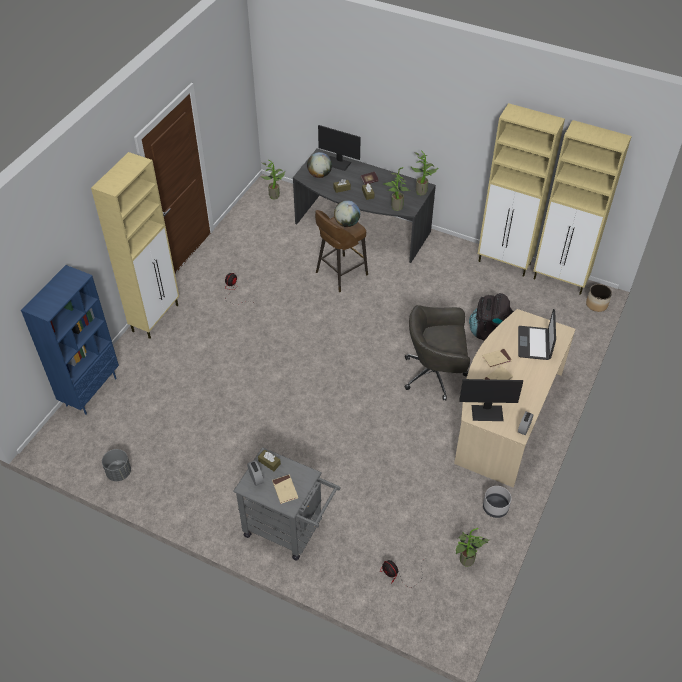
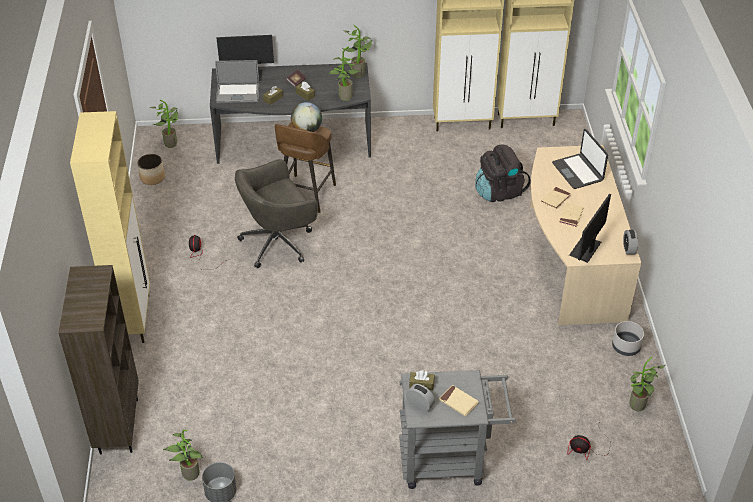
camera: 30 degrees left, 5 degrees down
blue bookcase [21,265,119,415] -> brown bookcase [58,265,139,454]
globe [307,152,332,178] -> laptop [215,60,259,103]
grey office chair [405,305,470,400] -> grey office chair moved to [235,159,318,268]
monitor [459,379,523,421] -> monitor turned 150 degrees clockwise [569,194,611,263]
planter [586,284,612,312] -> planter moved to [137,154,165,185]
none -> potted plant [163,430,203,481]

